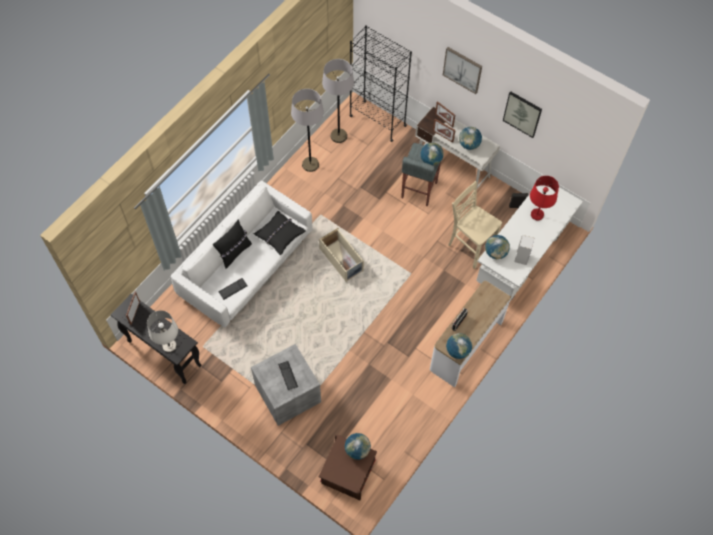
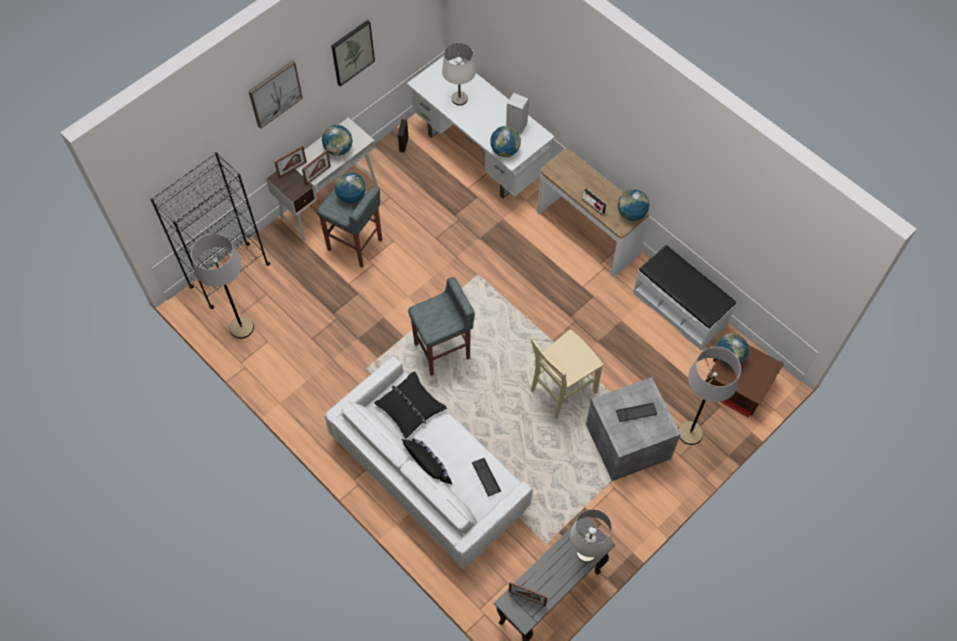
camera: 80 degrees left, 0 degrees up
grey floor lamp [291,89,324,172] -> grey floor lamp moved to [678,347,741,445]
beige storage box [319,228,364,282] -> grey stool [408,277,475,376]
beige chair [448,181,502,269] -> beige chair moved to [530,330,603,418]
red table lamp [530,176,559,220] -> white table lamp [442,43,476,106]
none -> white bench [633,245,736,350]

